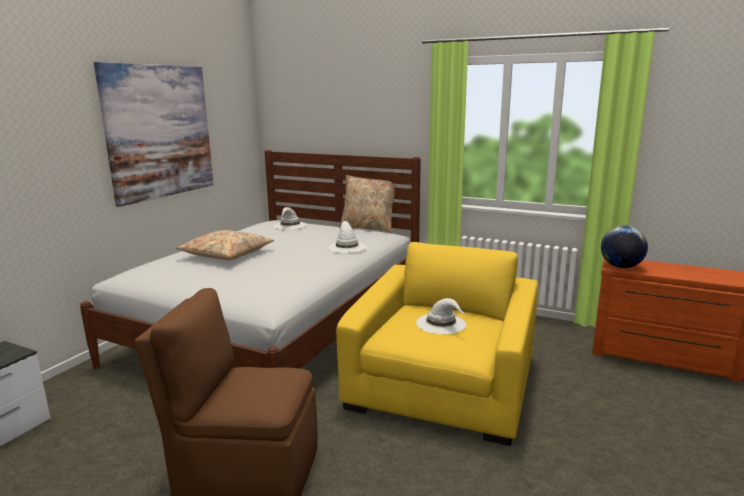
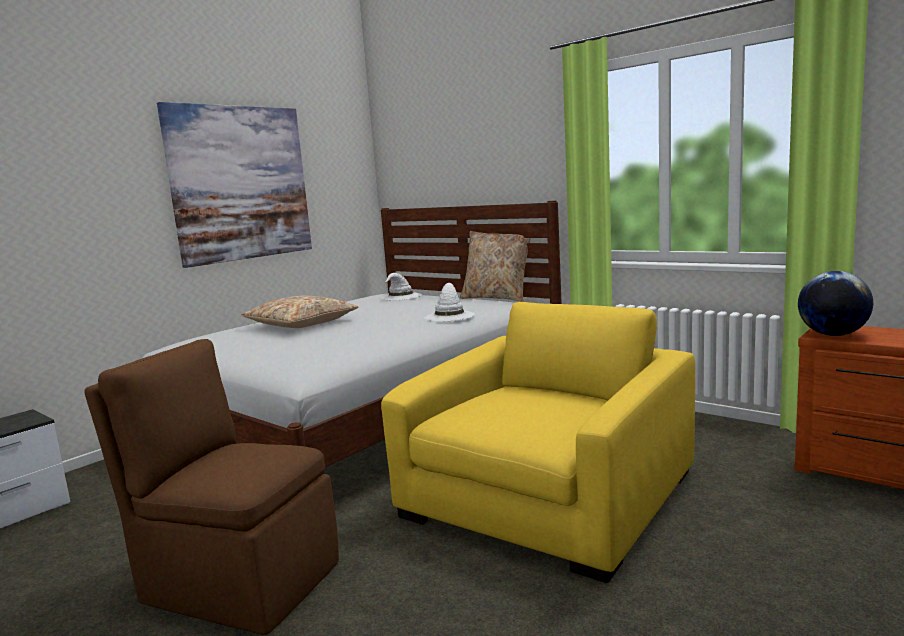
camera: 15 degrees right, 5 degrees down
white hat [416,298,466,334] -> none

